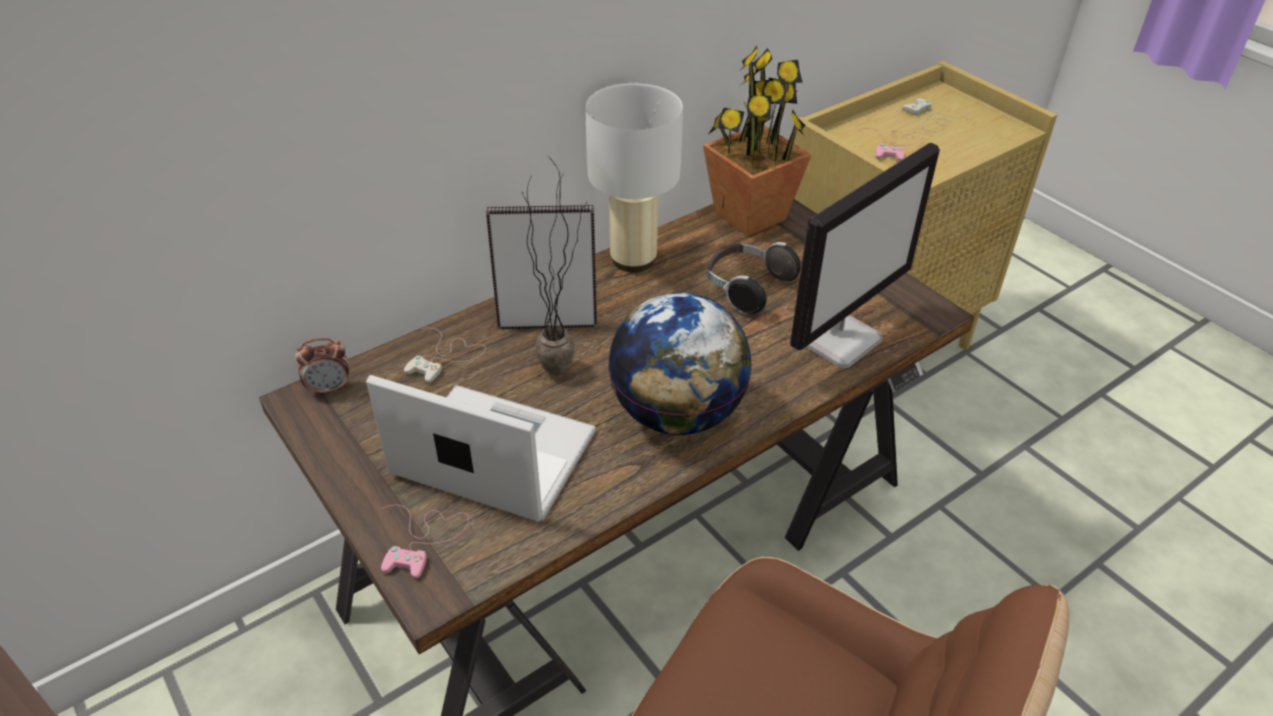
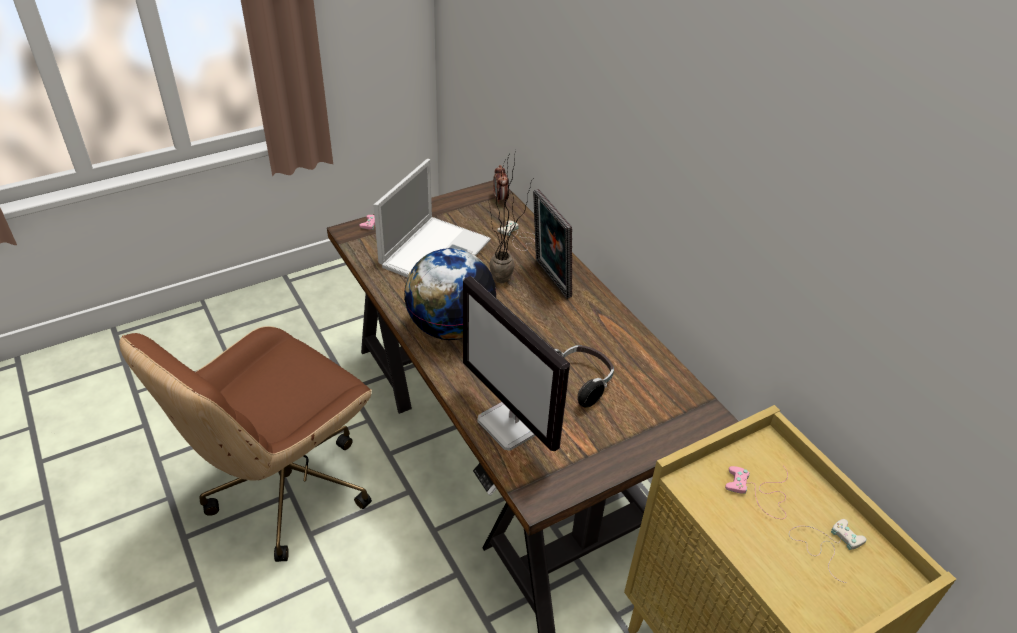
camera: 95 degrees right, 0 degrees up
picture frame [486,205,597,329] -> picture frame turned 150 degrees clockwise [533,189,572,299]
white table lamp [586,83,683,272] -> none
potted plant [703,46,811,236] -> none

